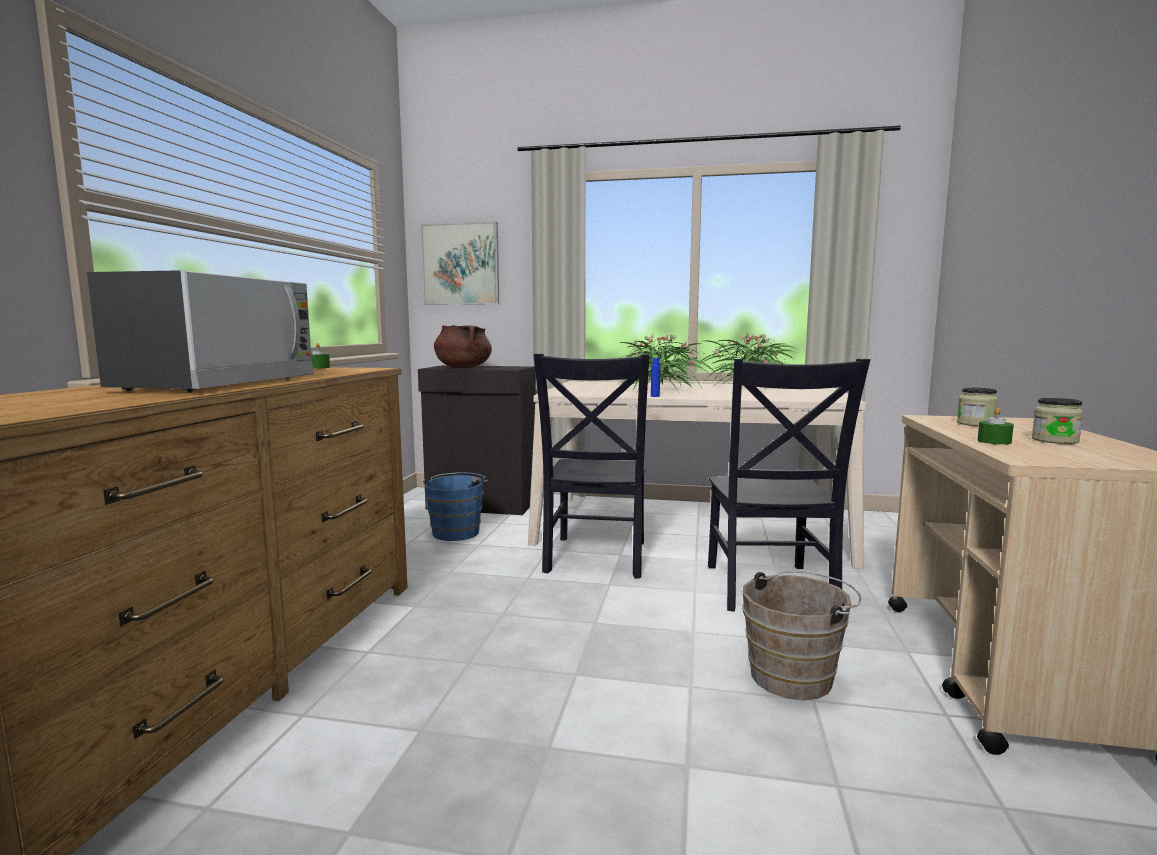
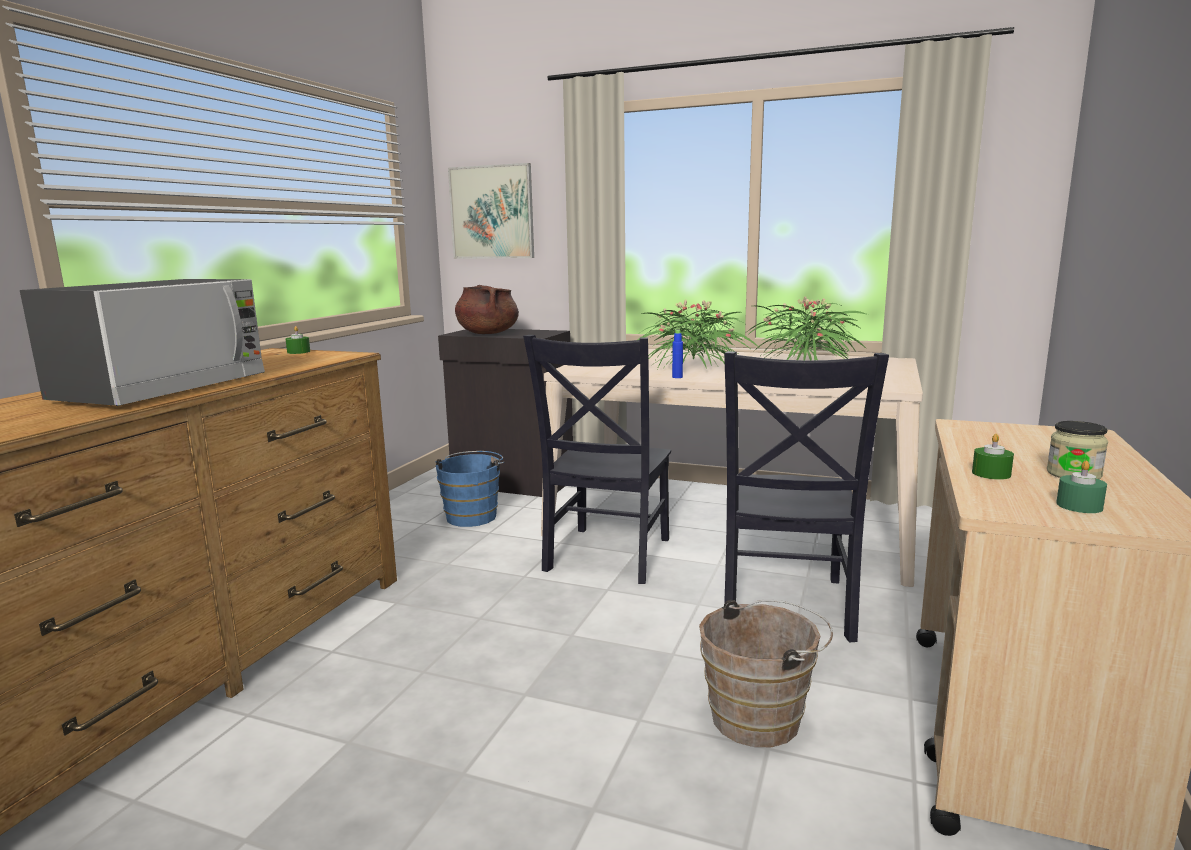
camera: 10 degrees right, 5 degrees up
jar [957,388,998,426] -> none
none -> green candle [1056,461,1107,513]

